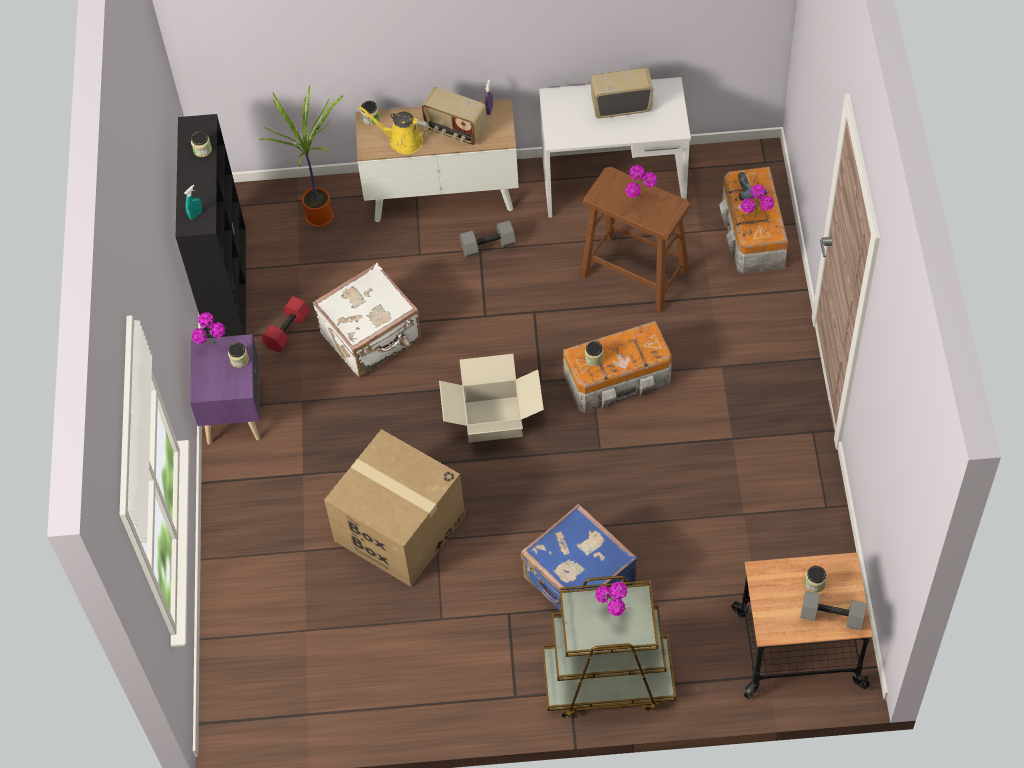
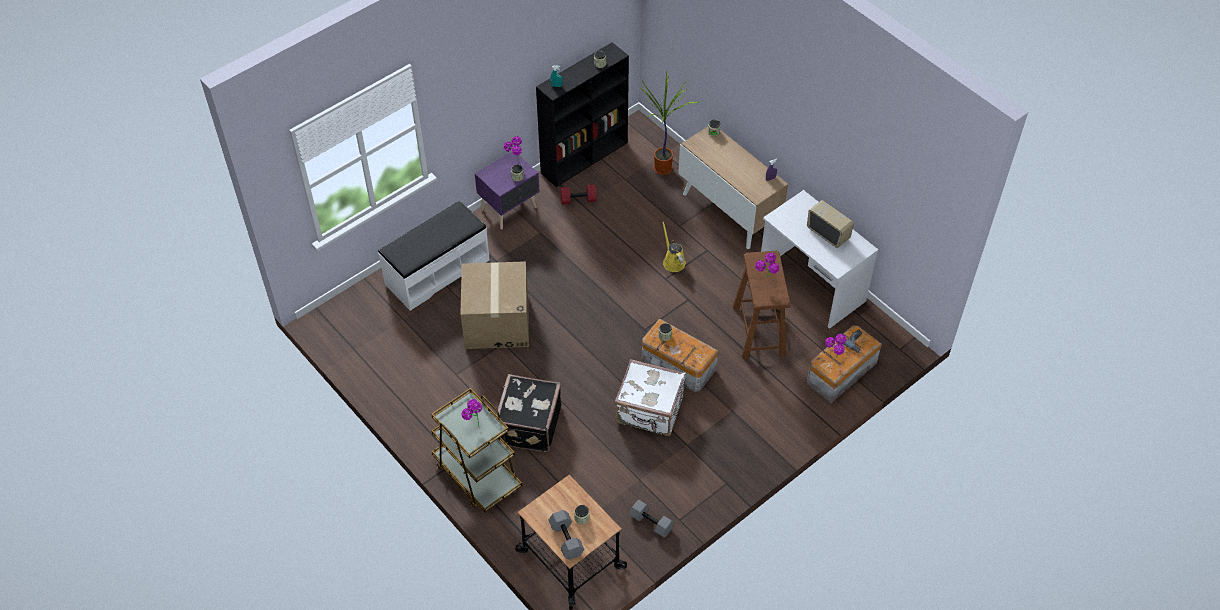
camera: 50 degrees right, 5 degrees down
white suitcase [313,263,421,377] -> white suitcase moved to [614,359,686,436]
yellow watering can [358,105,429,154] -> yellow watering can moved to [662,222,685,272]
radio [422,87,487,145] -> none
cardboard box [439,354,544,443] -> none
grey dumbbell [460,220,516,257] -> grey dumbbell moved to [629,500,674,538]
blue suitcase [521,504,637,616] -> black suitcase [496,374,562,452]
none -> white bench [378,201,490,311]

